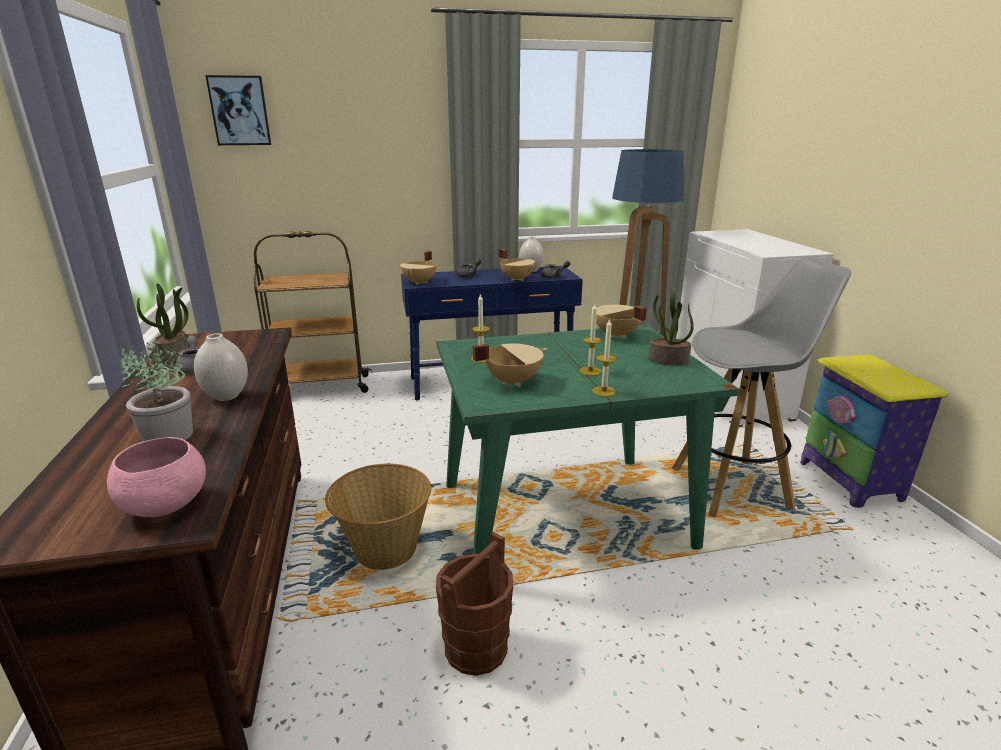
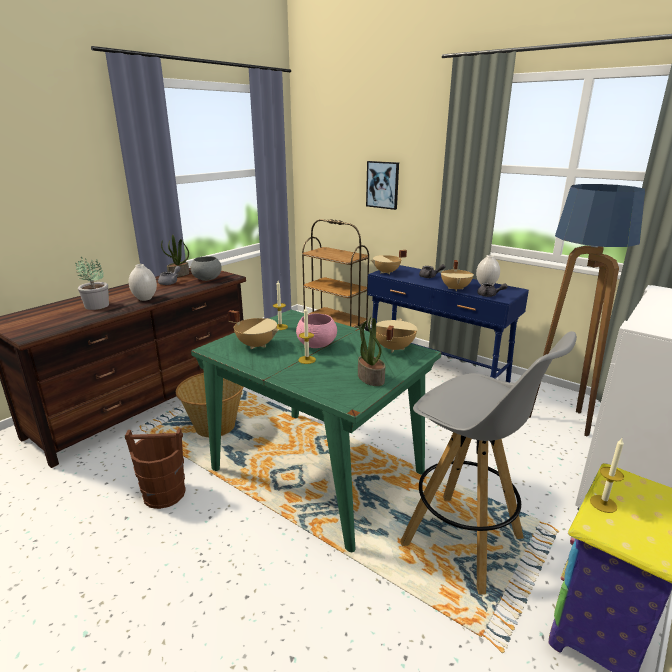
camera: 50 degrees right, 0 degrees up
pink bowl [107,437,206,517] -> pink bowl moved to [296,313,337,348]
picture [205,75,271,145] -> picture moved to [366,161,399,210]
candle [592,318,617,397] -> candle moved to [590,438,624,513]
none -> grey bowl [190,256,222,281]

